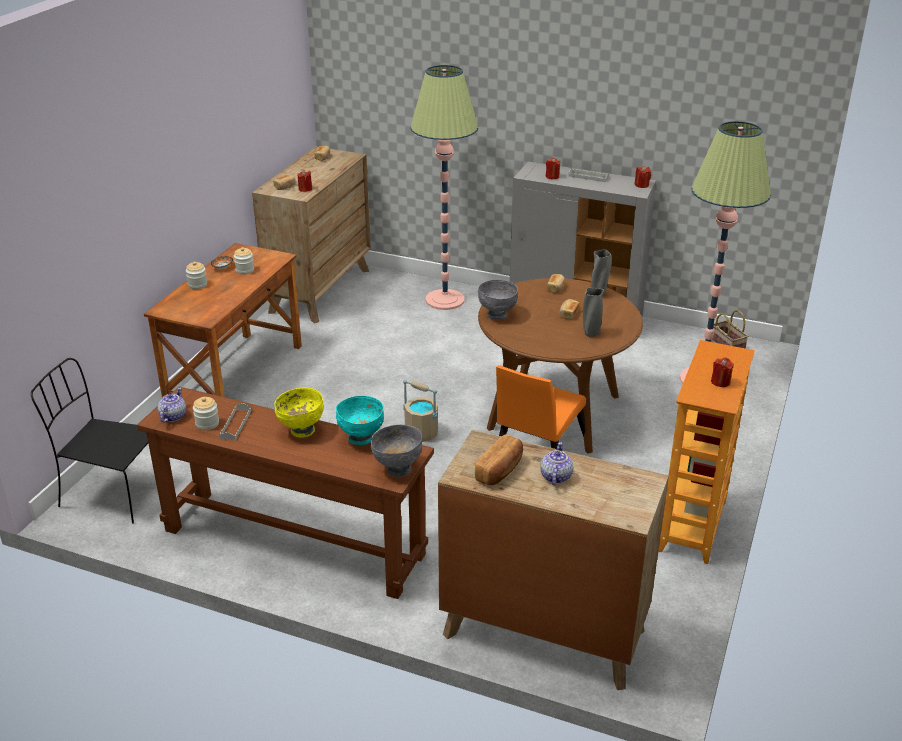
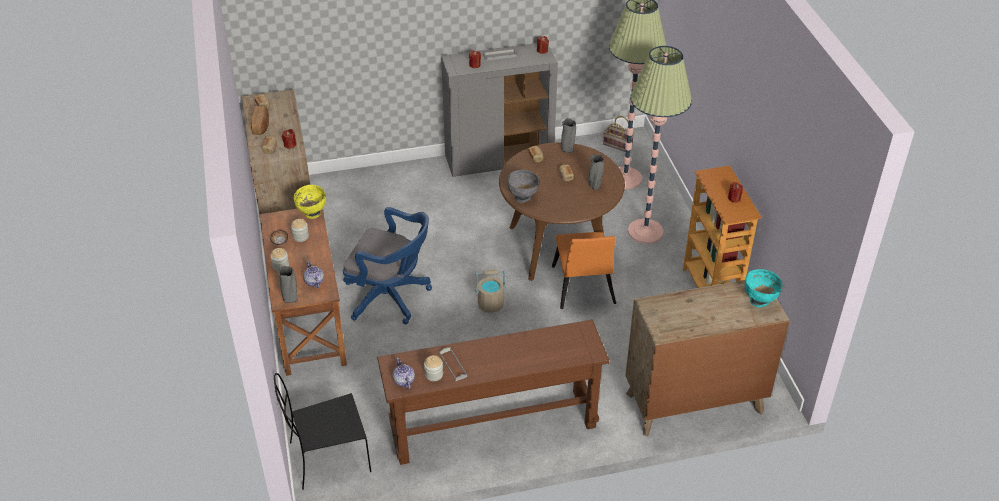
camera: 35 degrees left, 10 degrees up
yellow bowl [274,388,324,438] -> yellow bowl moved to [294,185,326,219]
turquoise bowl [336,396,384,445] -> turquoise bowl moved to [745,269,782,308]
grey bowl [371,424,422,477] -> none
floor lamp [411,65,478,310] -> floor lamp moved to [628,46,692,244]
bread [475,434,523,485] -> bread moved to [251,106,269,135]
teapot [541,442,573,485] -> teapot moved to [303,261,324,288]
none -> grey vase [278,266,297,303]
none -> blue office chair [343,207,432,324]

